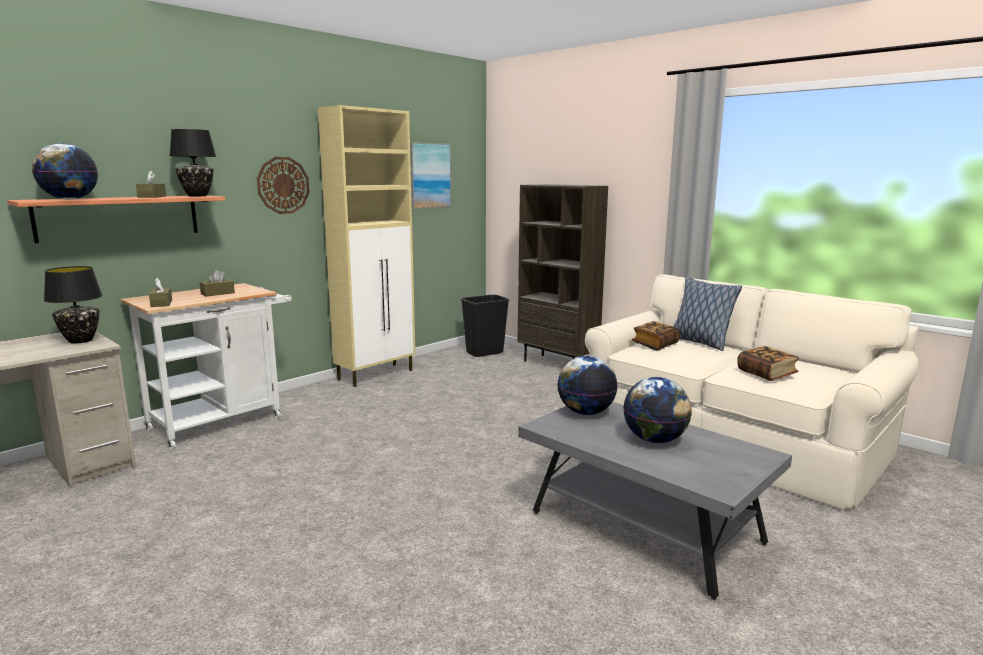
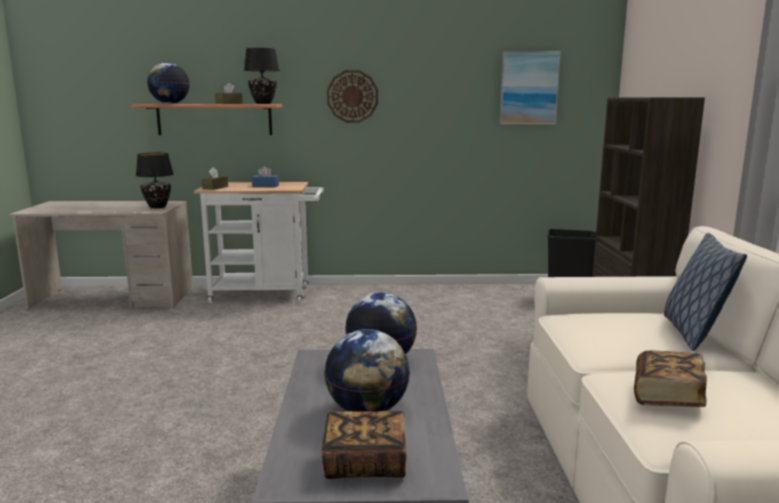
camera: 45 degrees right, 0 degrees up
brown tissue box [200,270,235,297] -> blue tissue box [252,166,279,187]
beige cabinet [318,105,415,387] -> none
book [632,321,680,350] -> book moved to [322,411,407,479]

